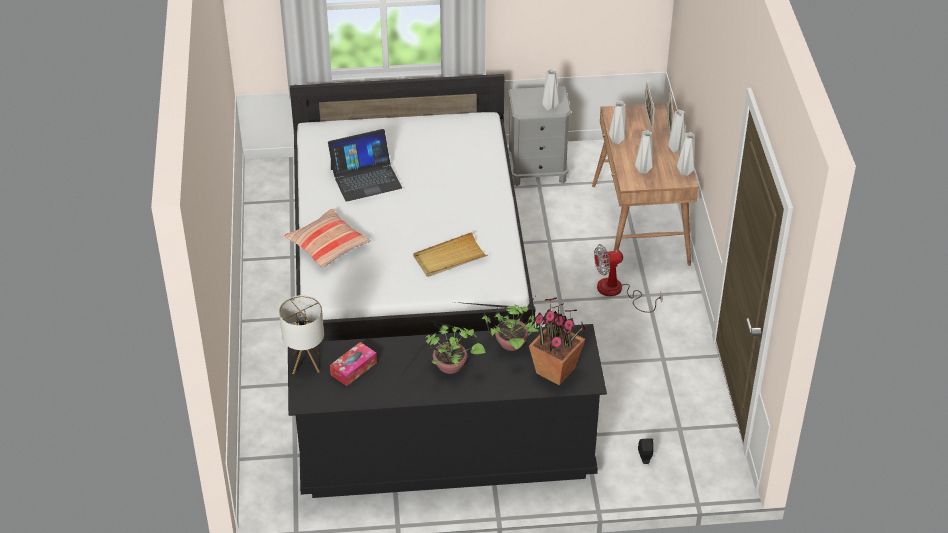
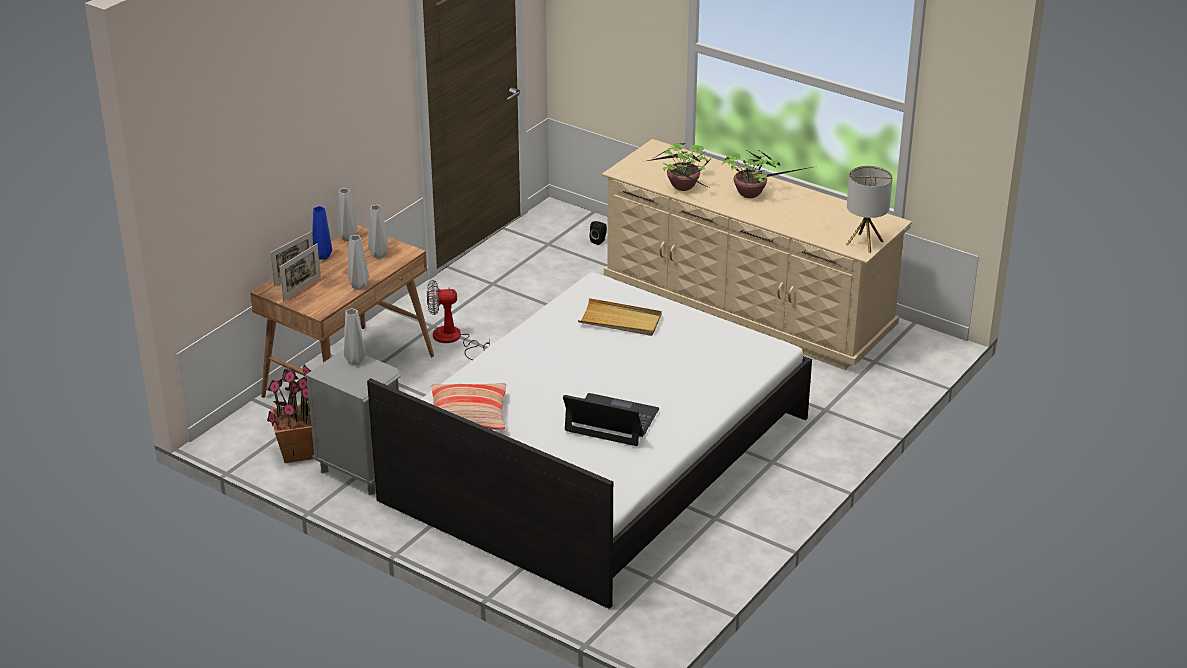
camera: 140 degrees left, 10 degrees down
pillow [284,209,371,268] -> pillow moved to [431,383,506,430]
black dresser [288,324,607,498] -> beige dresser [602,139,912,370]
tissue box [330,342,377,386] -> none
potted plant [529,297,585,386] -> potted plant moved to [267,364,314,463]
fan [594,244,663,313] -> fan turned 150 degrees clockwise [427,280,490,360]
grey vase [668,110,685,153] -> blue vase [312,206,332,260]

